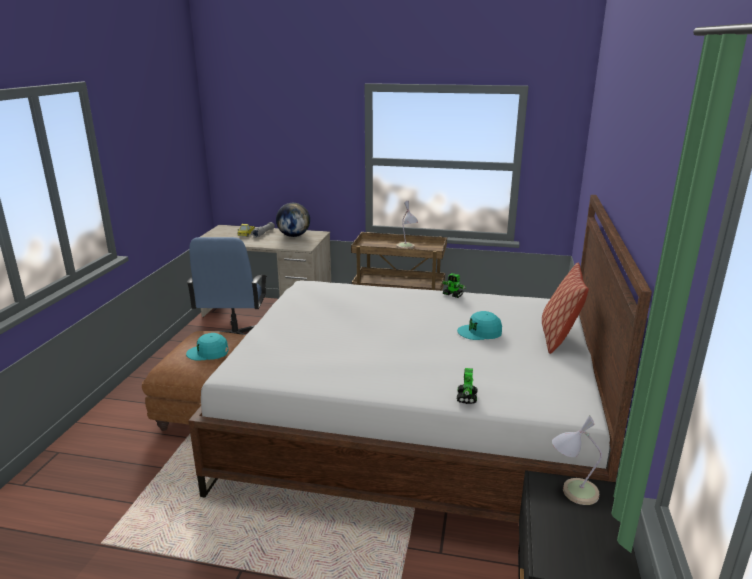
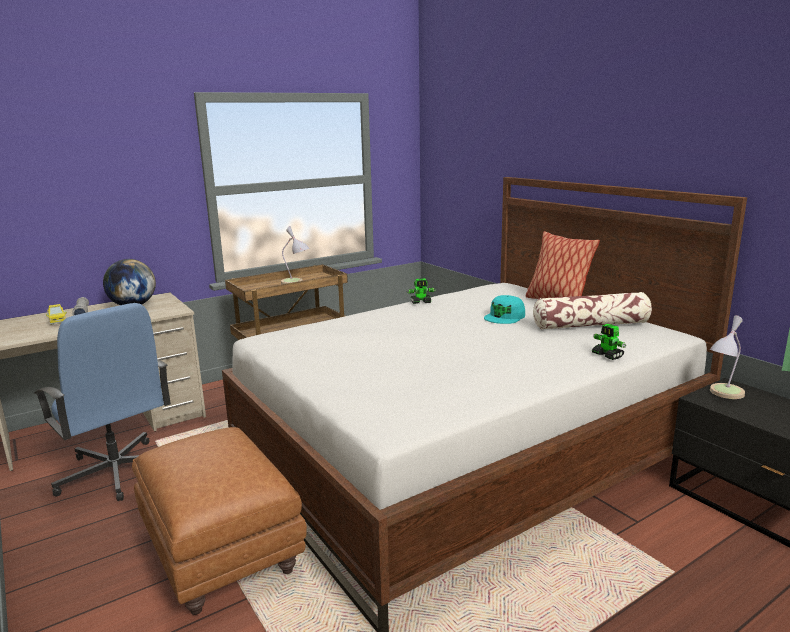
camera: 45 degrees left, 5 degrees down
turquoise cap [186,333,228,361] -> none
none -> pillow [533,292,652,330]

